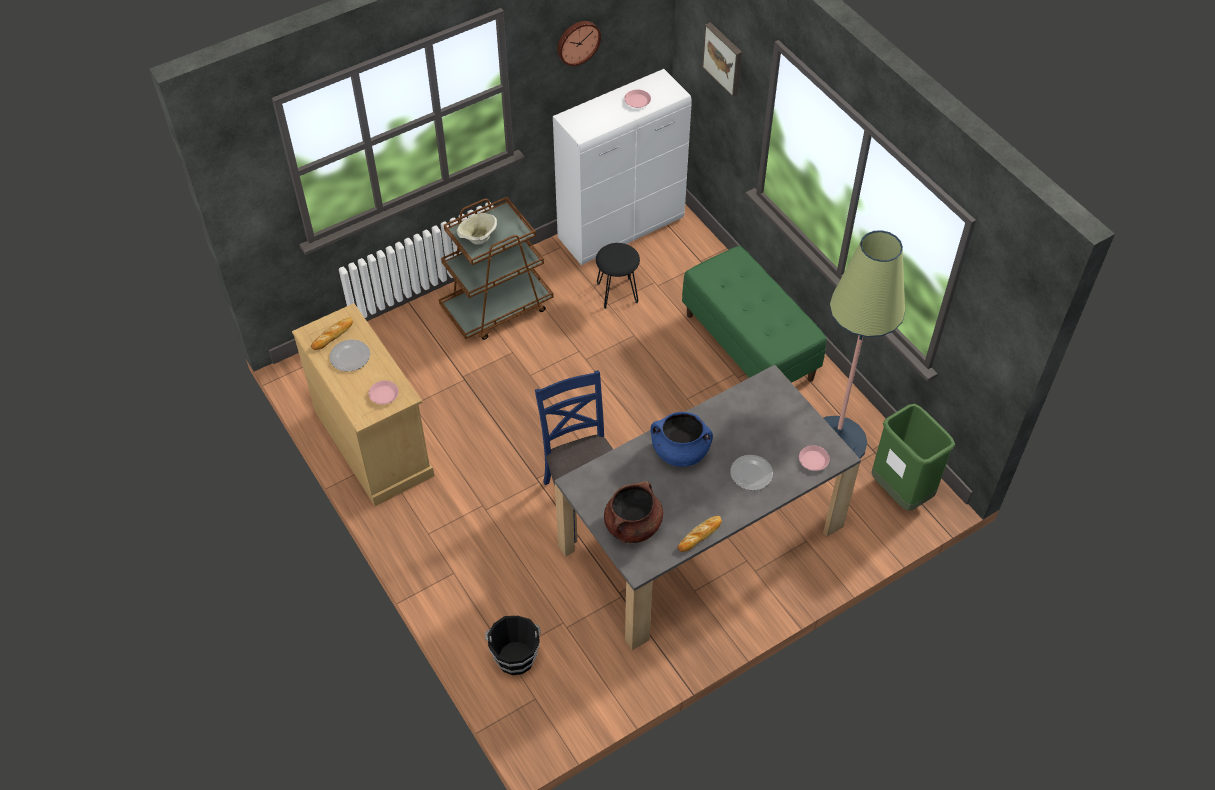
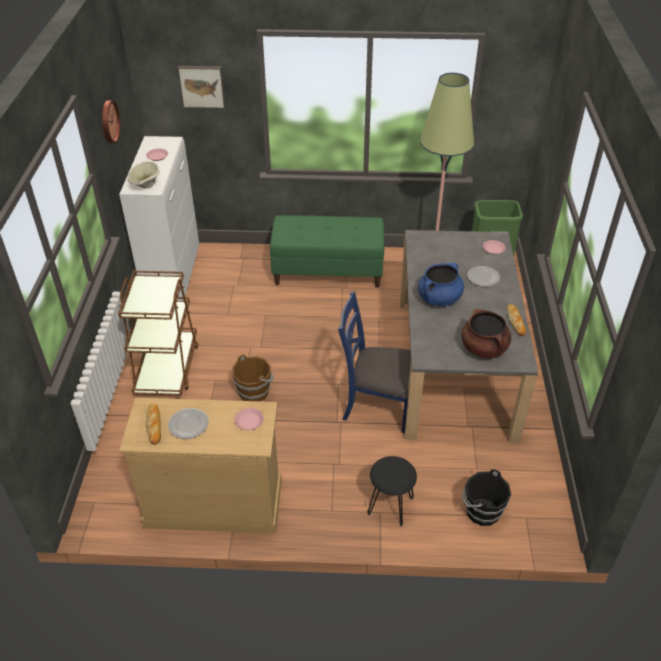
camera: 55 degrees left, 10 degrees down
beige bowl [457,213,497,245] -> beige bowl moved to [127,161,160,189]
black stool [596,243,640,309] -> black stool moved to [368,456,417,526]
none -> brown bucket [232,354,274,401]

